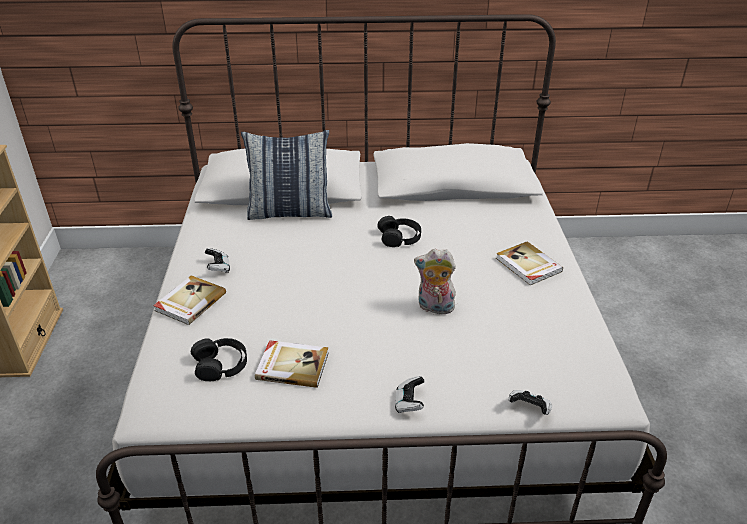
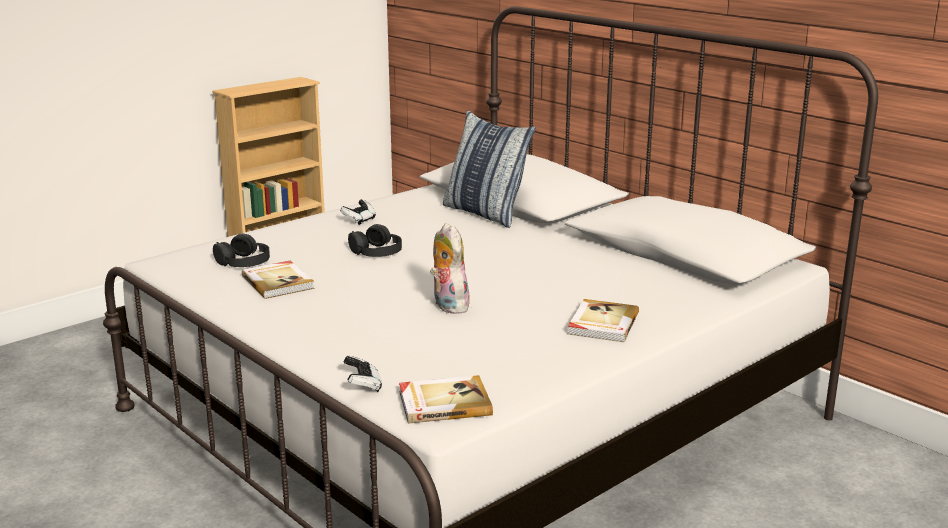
camera: 50 degrees right, 15 degrees down
book [153,275,226,325] -> book moved to [399,375,493,424]
black headphones [377,216,421,247] -> black headphones moved to [348,224,402,257]
game controller [395,376,425,413] -> none

